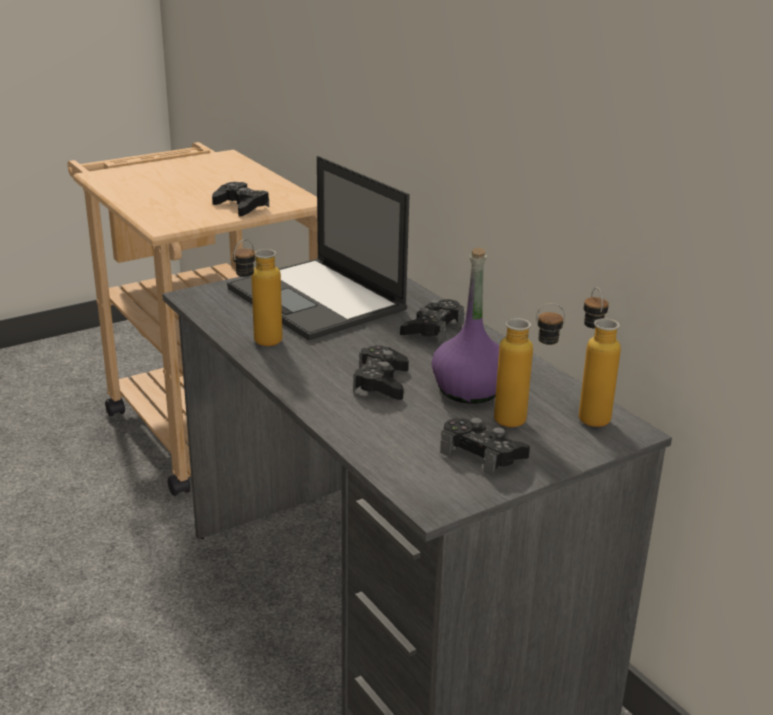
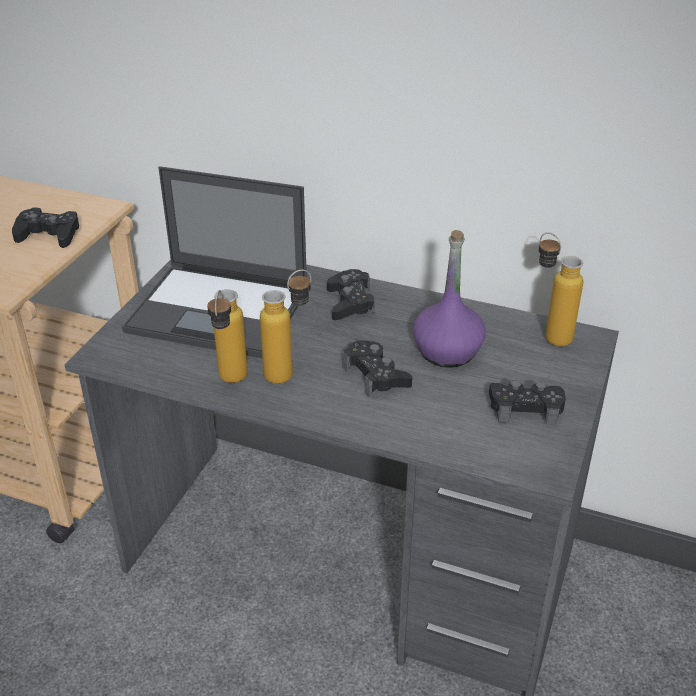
camera: 35 degrees left, 10 degrees up
bottle [494,303,566,427] -> bottle moved to [260,269,311,384]

